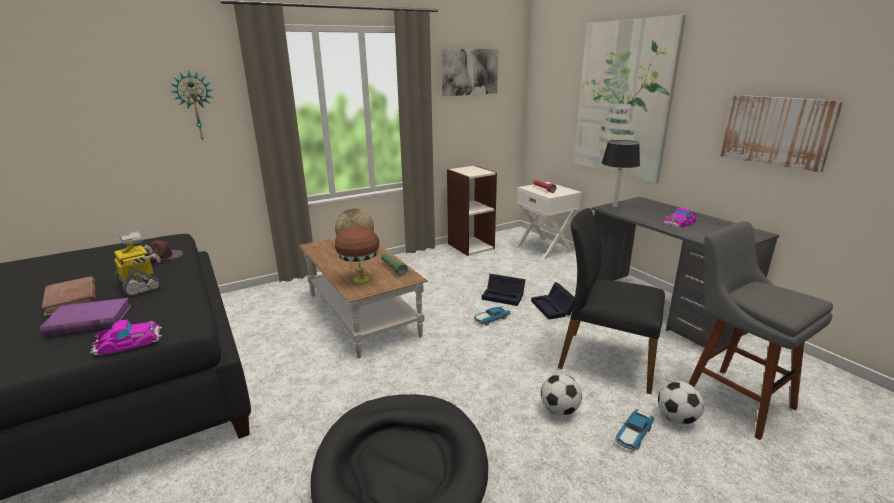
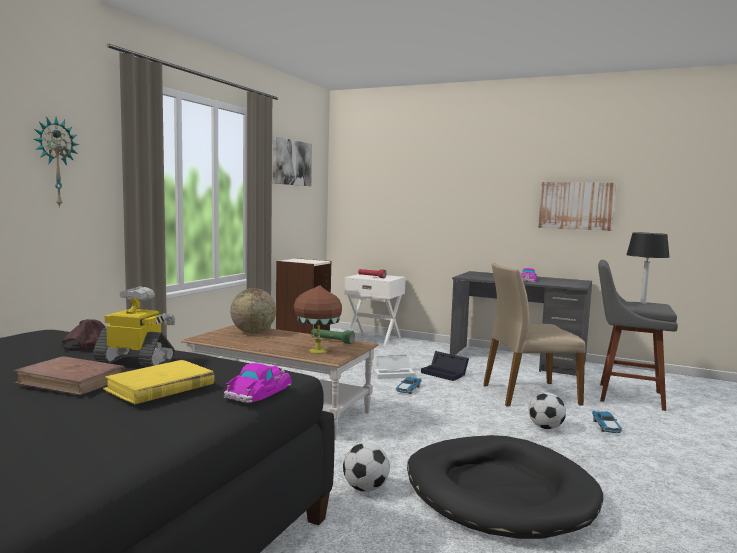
camera: 35 degrees left, 15 degrees down
purple book [40,298,131,336] -> yellow book [103,360,215,404]
black storage box [482,274,525,306] -> white storage box [372,353,415,379]
black chair [558,208,665,394] -> beige chair [483,263,585,406]
picture [574,15,686,184] -> none
black table lamp [602,140,640,208] -> black table lamp moved to [626,232,670,304]
football [658,381,704,424] -> football moved to [343,442,390,492]

